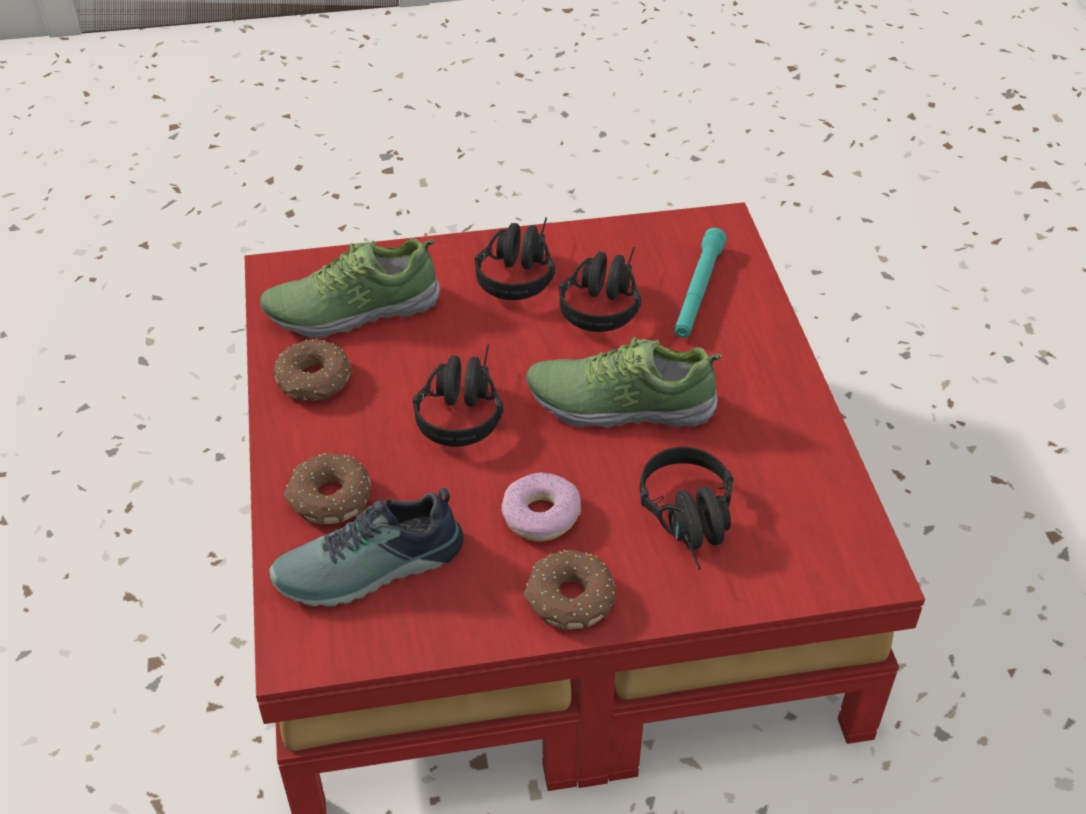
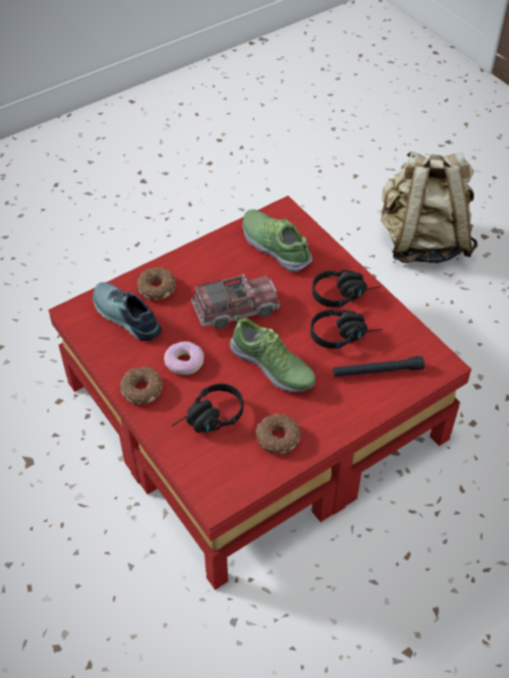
camera: 65 degrees right, 5 degrees up
donut [274,339,352,401] -> donut moved to [255,413,301,454]
black headphones [413,344,503,447] -> toy truck [191,274,280,329]
shoe [526,337,722,428] -> shoe turned 150 degrees clockwise [230,315,316,392]
turquoise flashlight [674,228,727,338] -> black flashlight [333,356,425,377]
none -> beige backpack [381,151,478,263]

